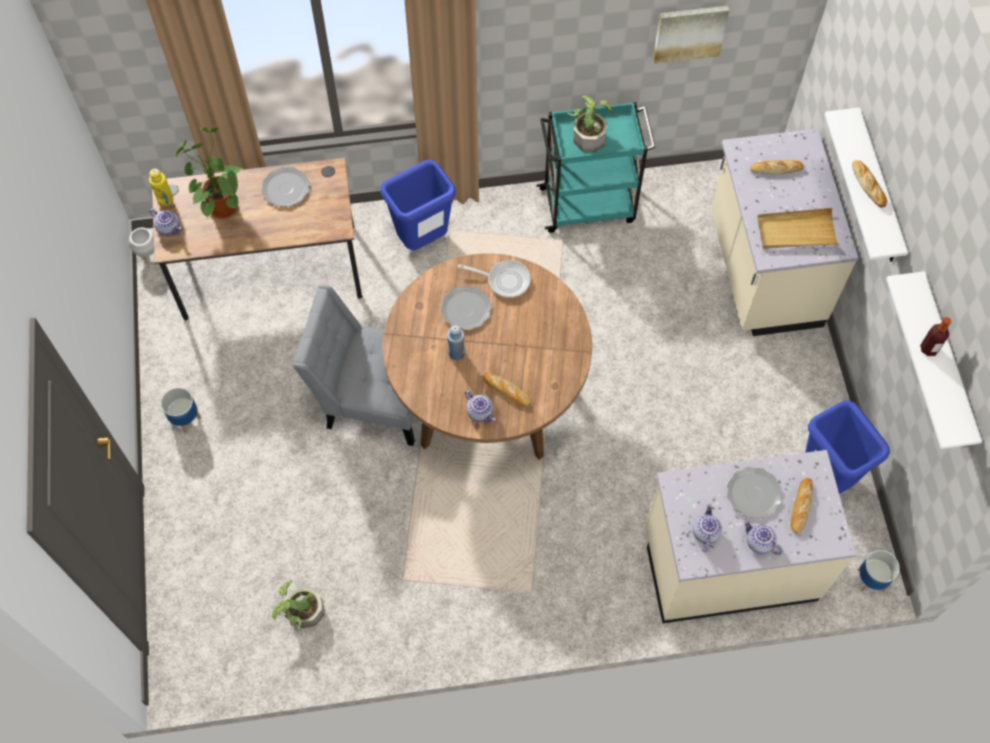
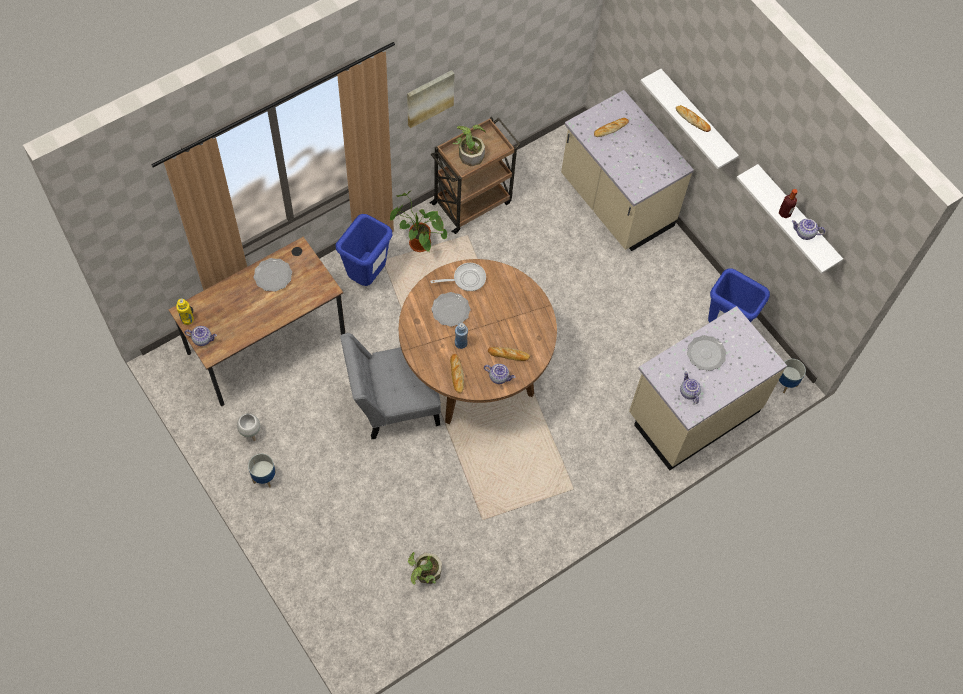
camera: 30 degrees left, 0 degrees up
white planter [129,228,154,266] -> white planter moved to [237,413,260,441]
potted plant [174,127,243,219] -> potted plant moved to [390,190,447,252]
turquoise cart [537,102,655,233] -> brown cart [429,117,521,234]
picture [653,6,730,64] -> picture moved to [407,70,455,128]
teapot [744,520,783,555] -> teapot moved to [792,219,825,240]
beige tray [757,208,839,249] -> none
bread [790,478,813,534] -> bread moved to [450,354,464,393]

